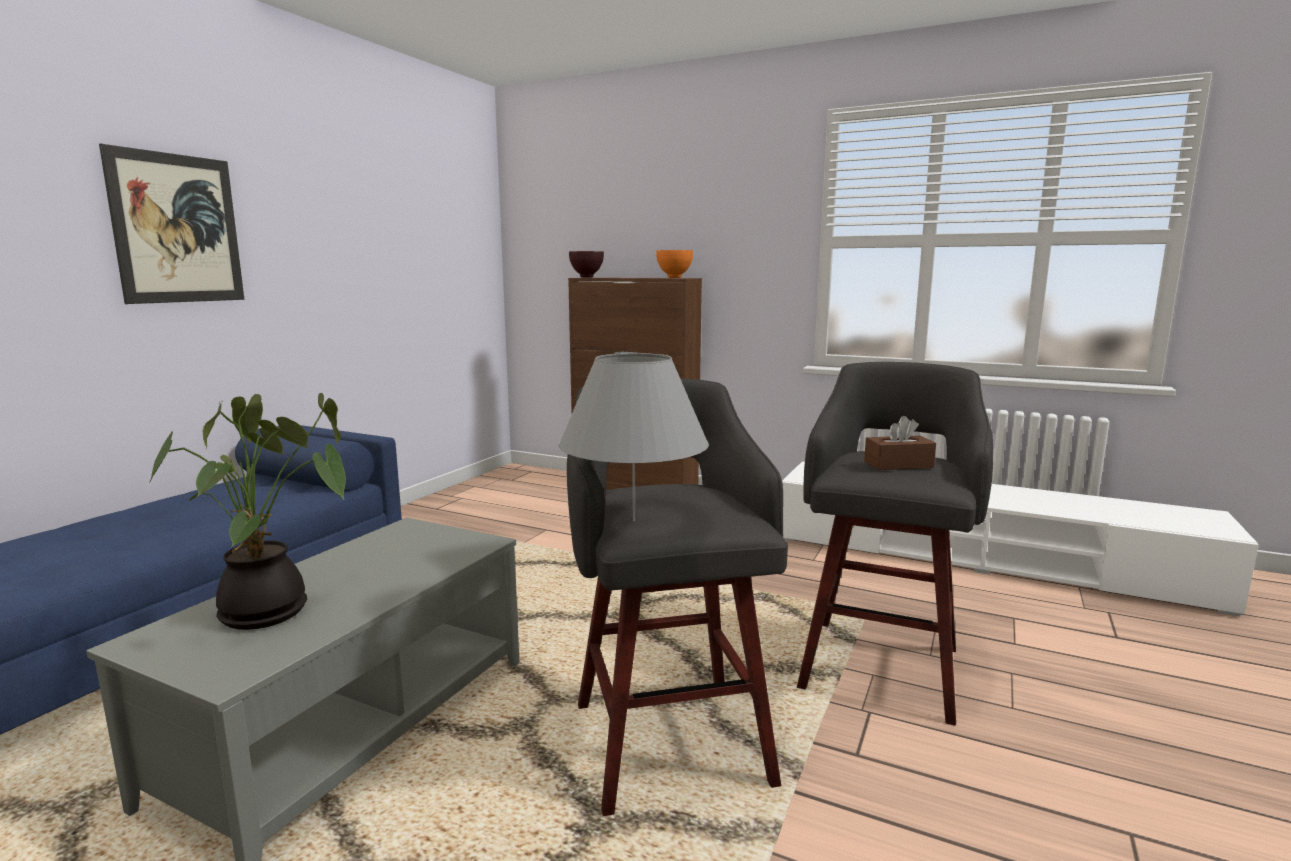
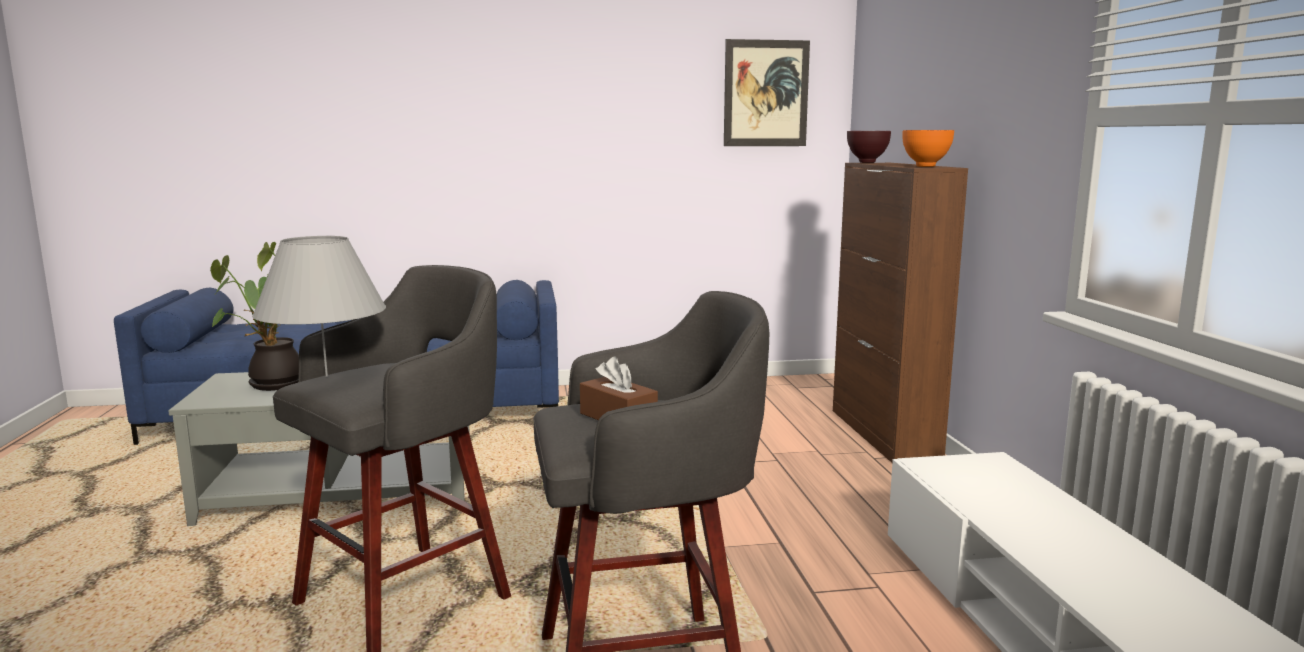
camera: 55 degrees right, 0 degrees up
picture [99,144,244,304] -> picture moved to [724,39,810,146]

